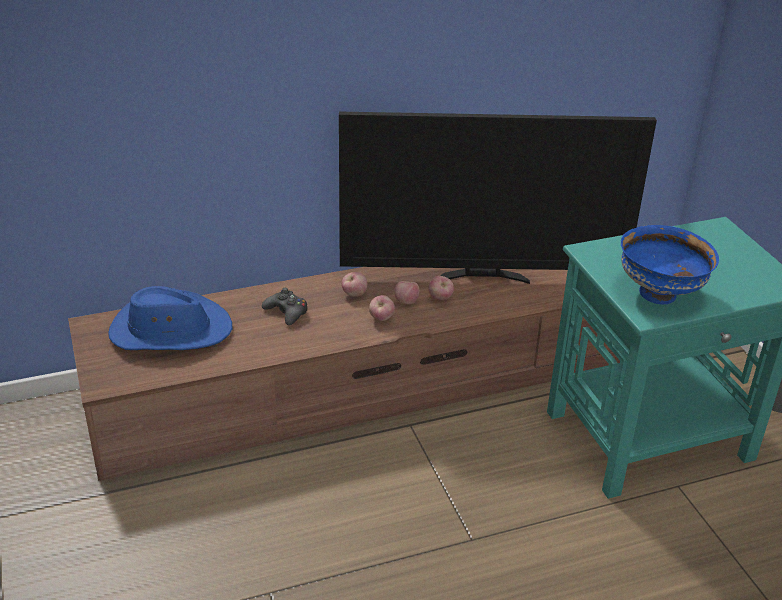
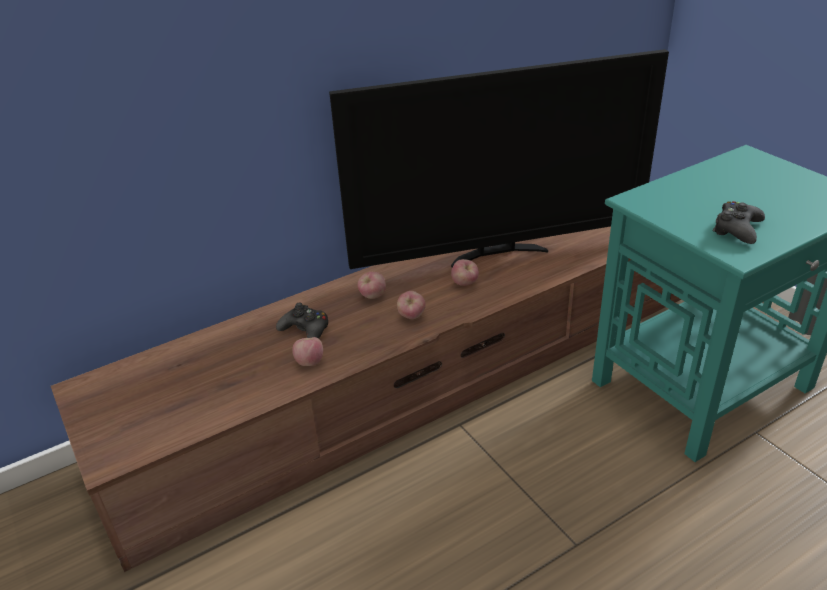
camera: 10 degrees left, 0 degrees up
blue hat [108,286,233,350] -> none
apple [394,281,420,304] -> apple moved to [292,337,323,366]
blue bowl [621,225,719,305] -> black game controller [712,201,765,244]

